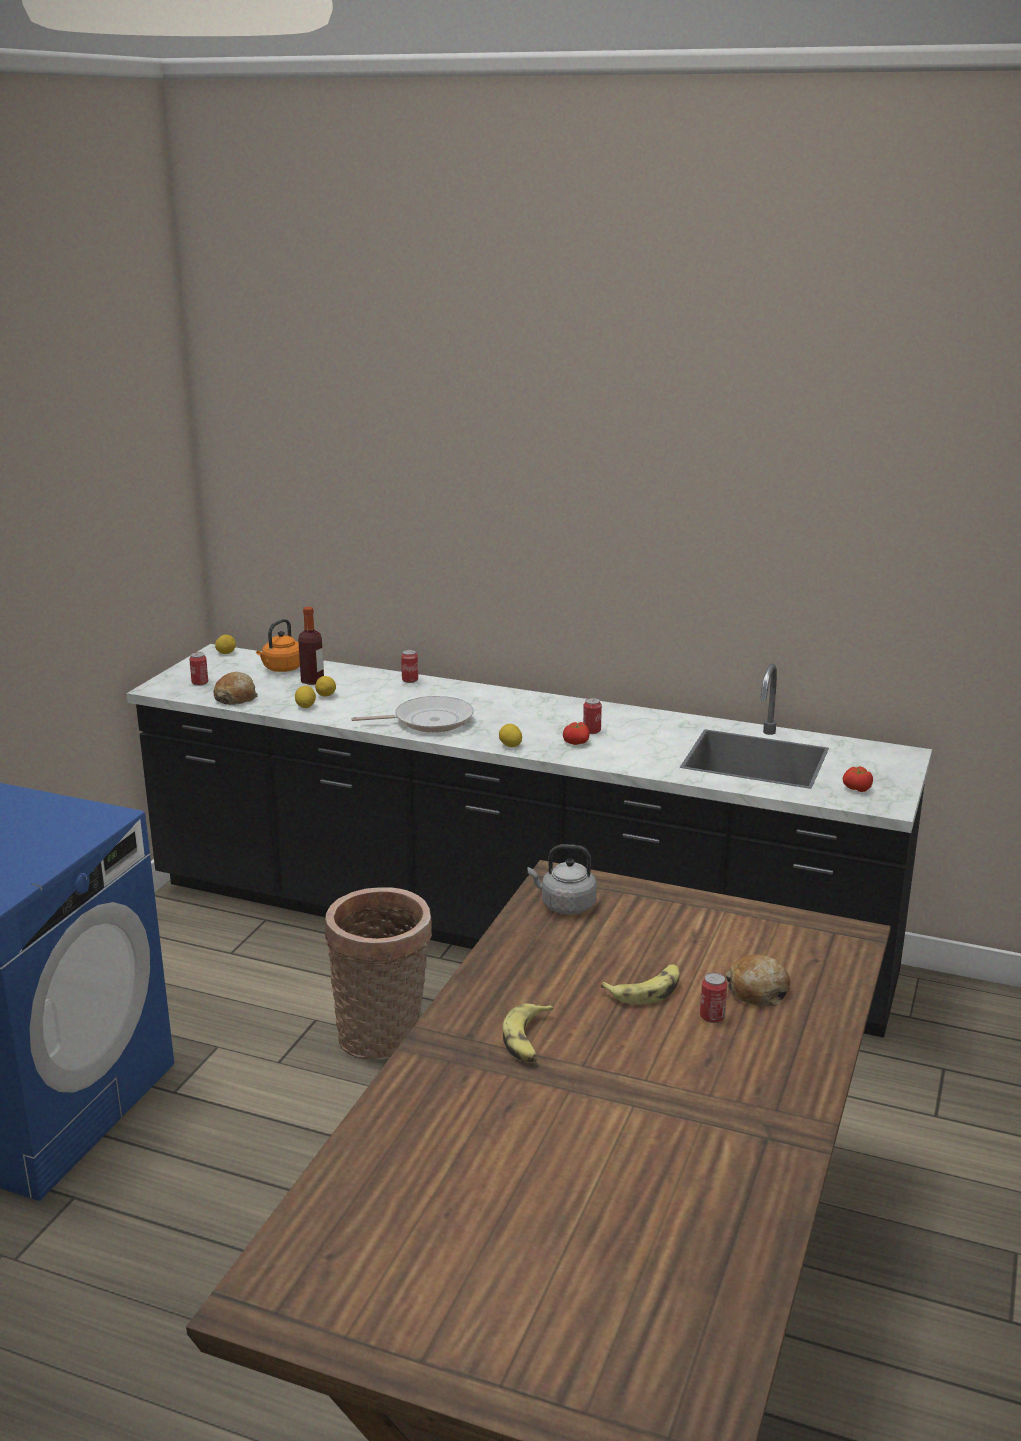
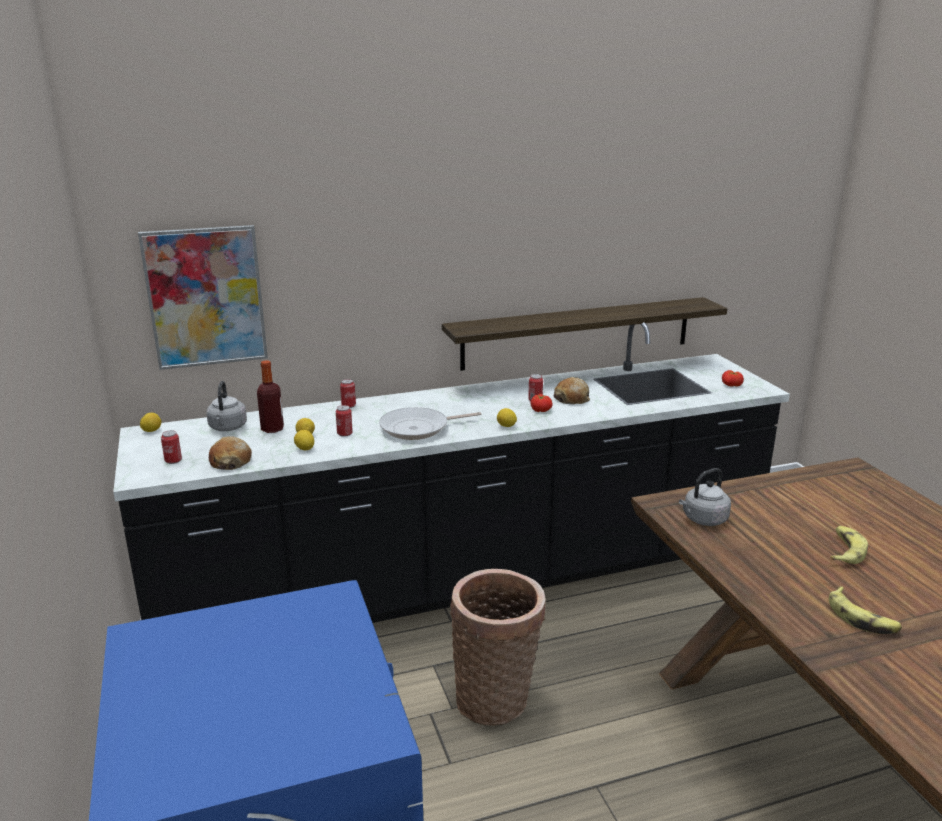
camera: 40 degrees left, 0 degrees up
orange kettle [256,619,300,672] -> grey kettle [206,381,247,431]
frying pan [351,696,474,732] -> frying pan turned 150 degrees counterclockwise [379,407,481,440]
can [700,973,727,1023] -> can moved to [336,405,353,437]
bread [726,955,791,1006] -> bread moved to [553,377,590,404]
none -> picture [138,225,268,370]
none -> shelf [442,297,727,371]

